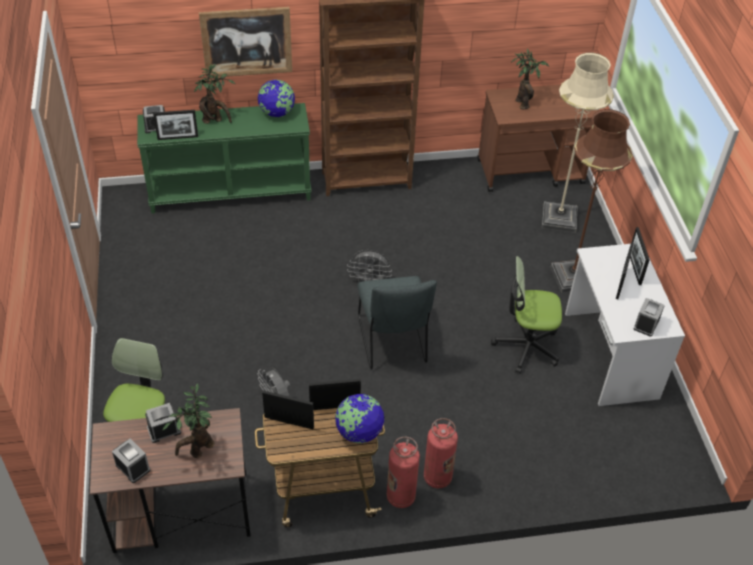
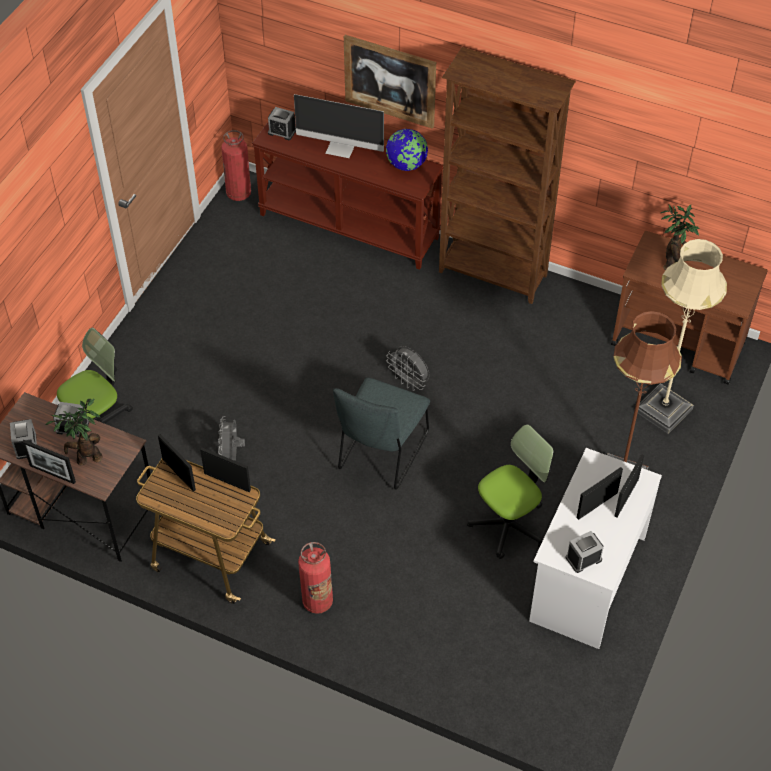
camera: 35 degrees right, 5 degrees up
green console table [137,103,311,214] -> brown console table [252,122,443,270]
picture frame [153,110,198,140] -> picture frame moved to [22,440,76,484]
potted plant [194,64,235,124] -> monitor [294,94,384,158]
globe [335,394,385,443] -> none
fire extinguisher [387,437,420,508] -> fire extinguisher moved to [221,130,251,201]
office chair [491,256,562,374] -> office chair turned 105 degrees clockwise [467,424,554,559]

